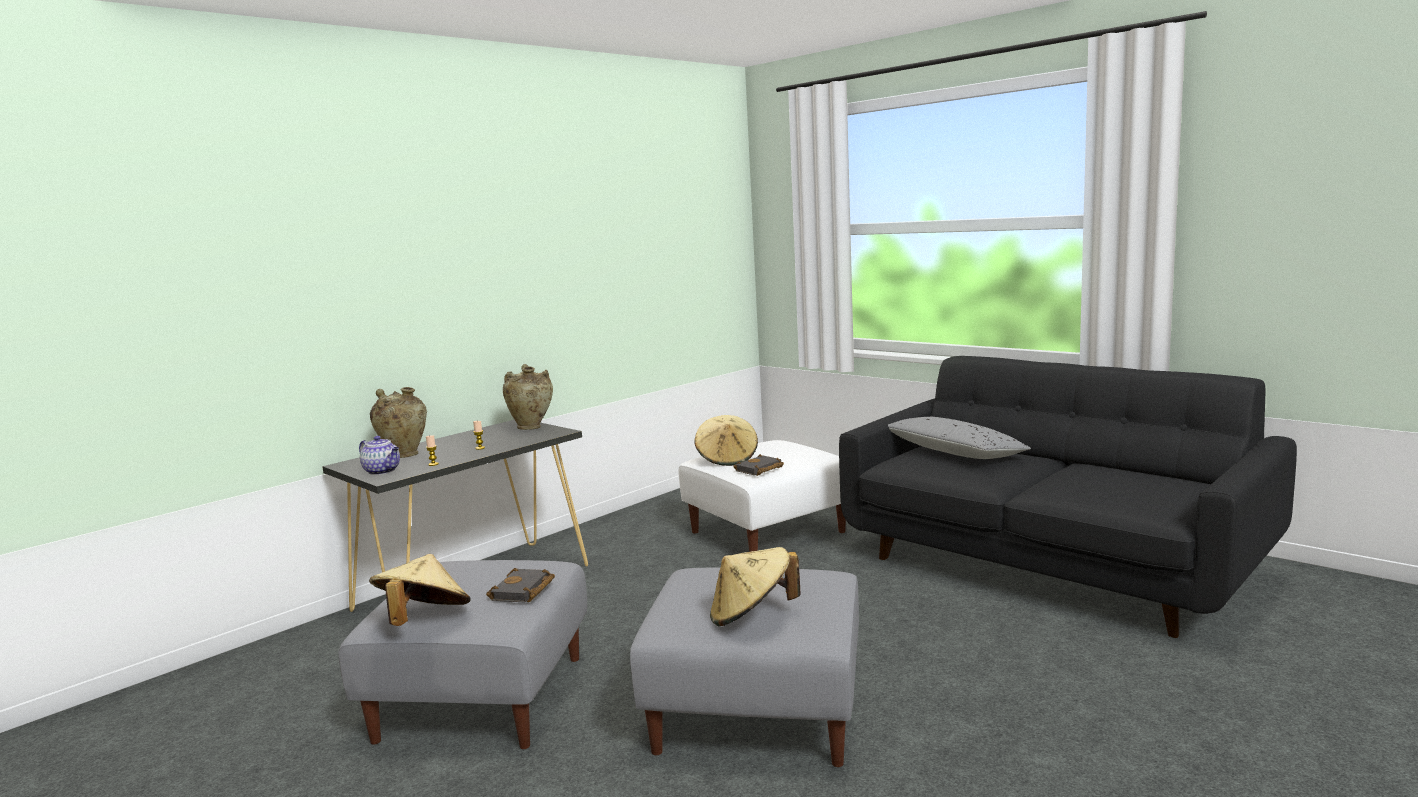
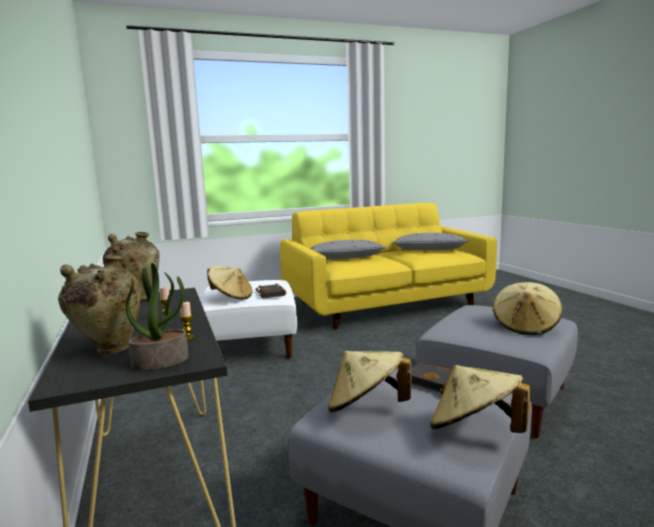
camera: 65 degrees left, 0 degrees up
teapot [359,436,400,475] -> potted plant [126,263,189,371]
black sofa [839,356,1297,638] -> yellow sofa [280,203,497,330]
none -> beige hat [328,351,411,412]
none -> grey pillow [393,233,469,251]

